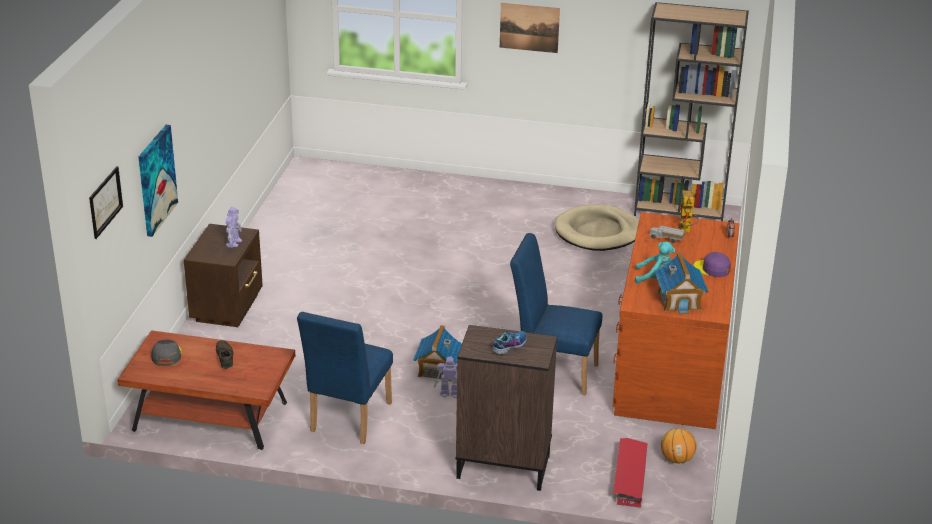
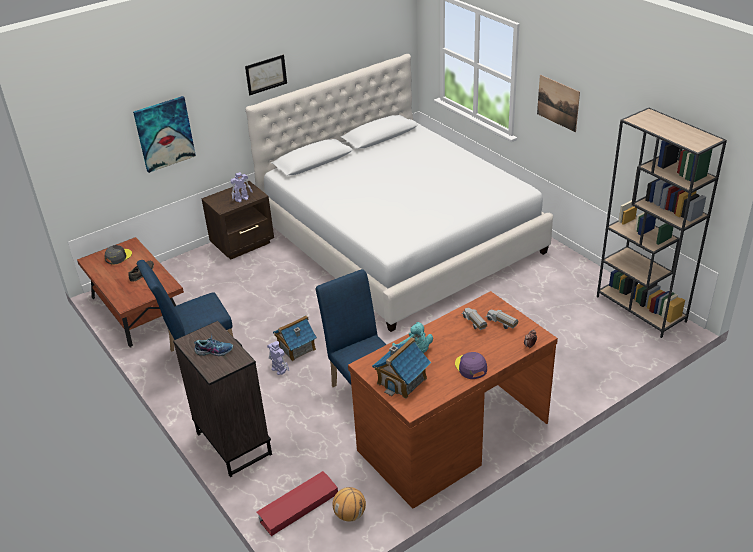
camera: 45 degrees right, 5 degrees up
picture [89,166,123,239] -> picture moved to [245,55,287,95]
beige dog bed [555,204,639,251] -> none
toy robot [678,190,699,232] -> toy truck [486,310,518,329]
none -> white bed [245,54,553,332]

